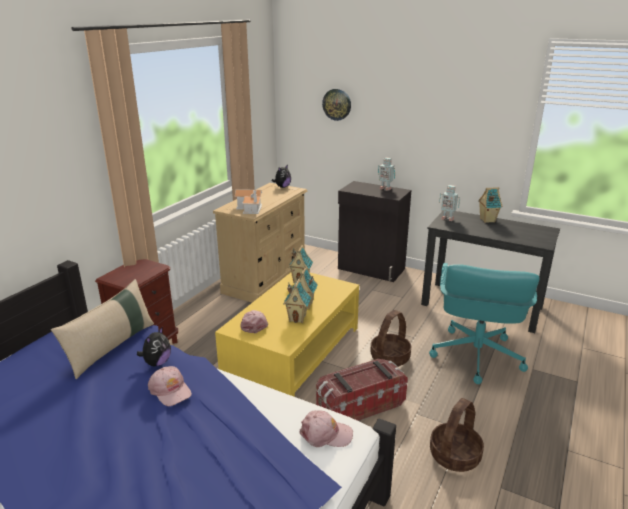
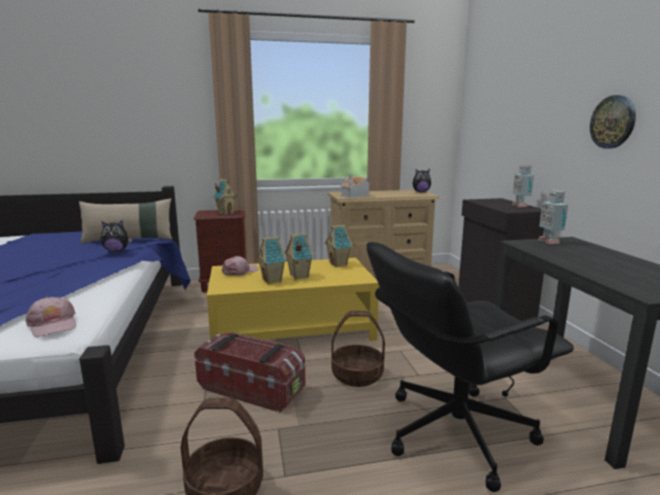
camera: 50 degrees right, 10 degrees down
pink cap [148,366,192,406] -> none
wall clock [322,89,351,121] -> wall clock moved to [590,95,636,149]
turquoise office chair [429,263,539,384] -> black office chair [367,242,574,492]
toy house [478,187,503,223] -> toy house moved to [213,179,238,215]

